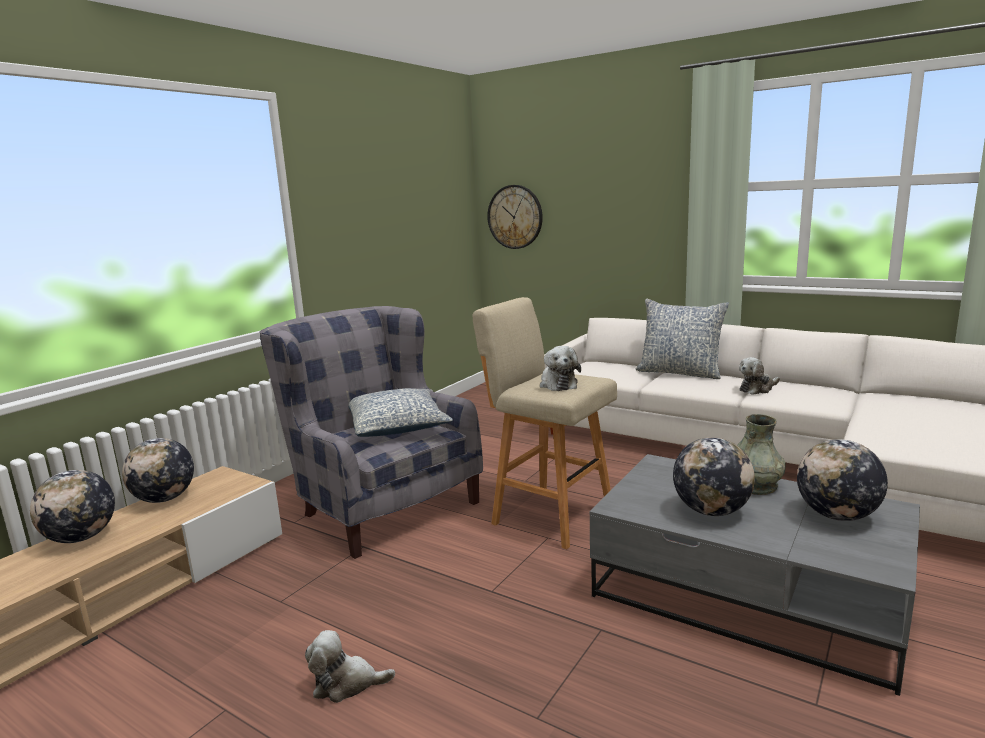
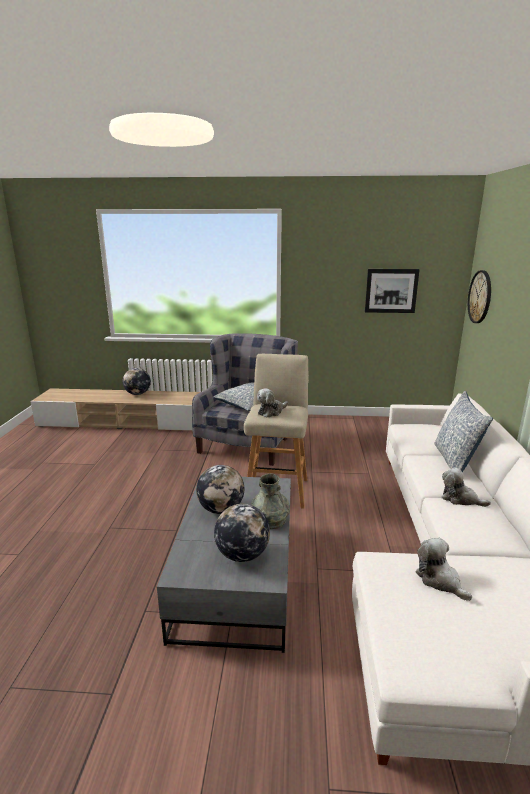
camera: 60 degrees right, 5 degrees up
globe [122,438,194,503] -> none
plush toy [305,630,395,703] -> plush toy moved to [416,538,472,601]
none -> picture [365,269,420,313]

